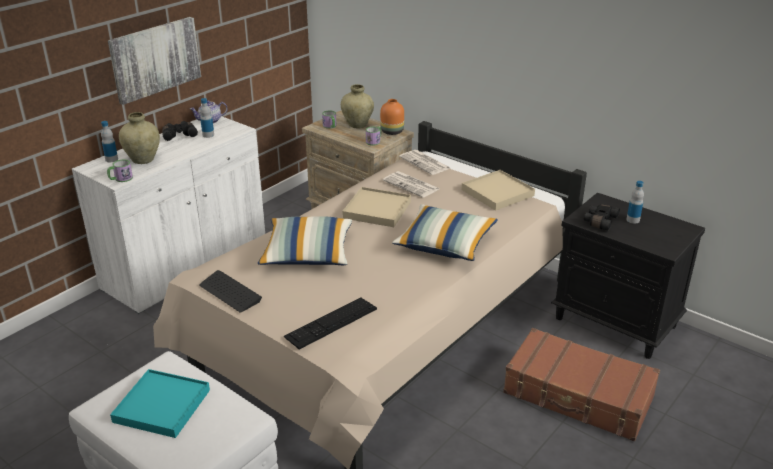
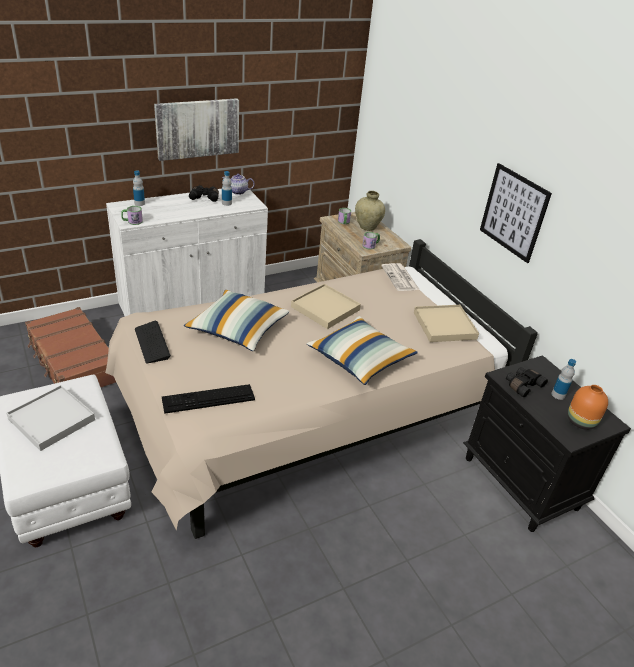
camera: 20 degrees right, 5 degrees up
turquoise tray [110,369,210,438] -> white tray [6,385,95,451]
beige vase [119,112,160,164] -> none
orange vase [380,99,404,135] -> orange vase moved to [568,385,608,430]
newspaper [383,171,439,198] -> none
brown suitcase [503,328,660,441] -> brown suitcase moved to [25,307,116,387]
none -> picture [480,163,552,263]

